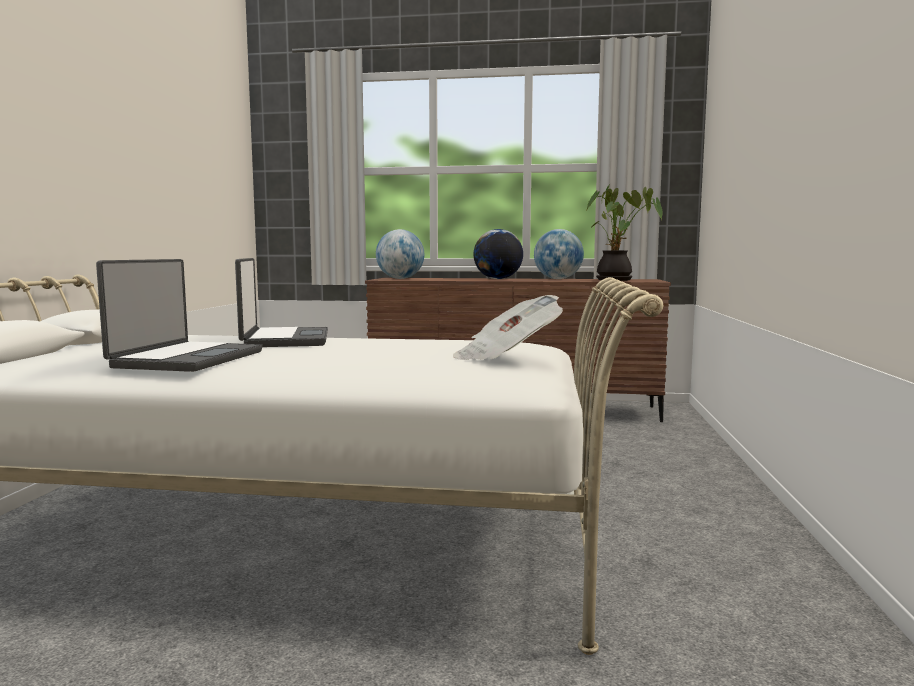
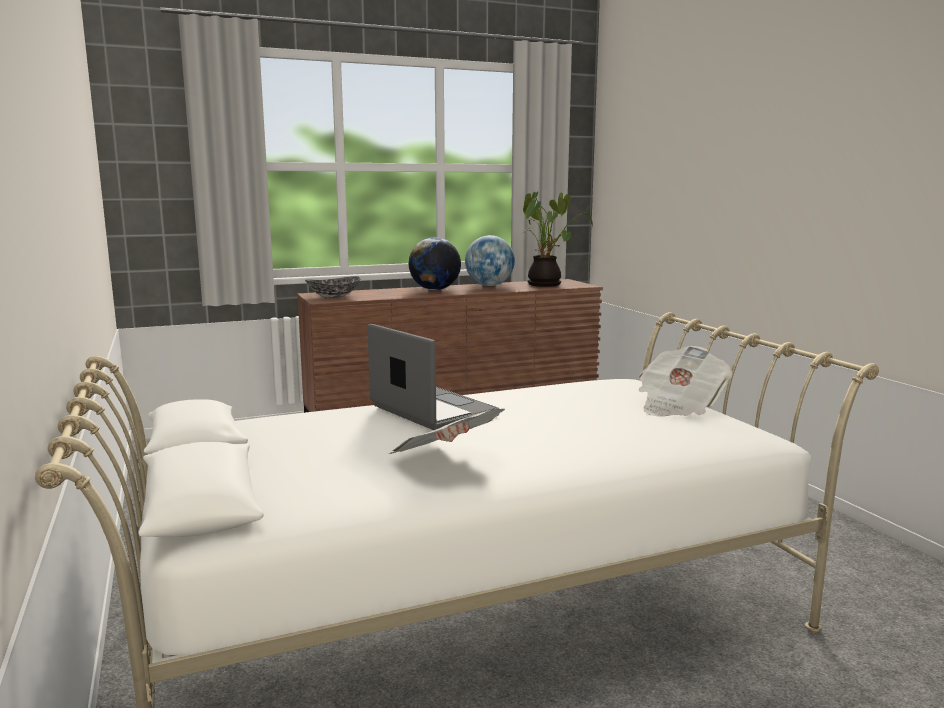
camera: 30 degrees left, 5 degrees up
laptop [96,259,263,372] -> newspaper [389,409,505,454]
globe [376,229,424,279] -> bowl [305,276,361,298]

